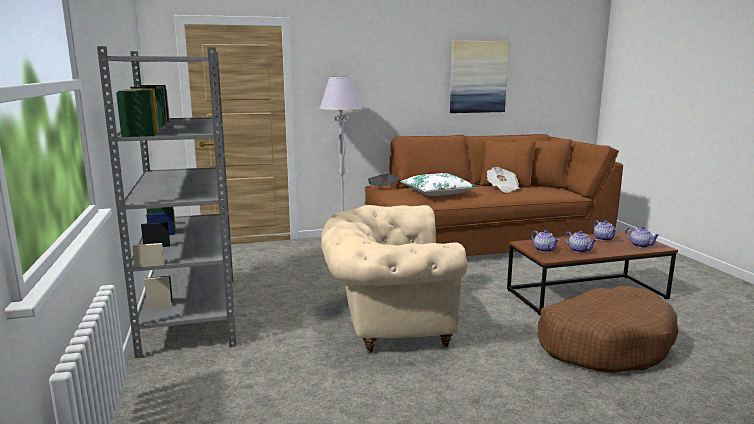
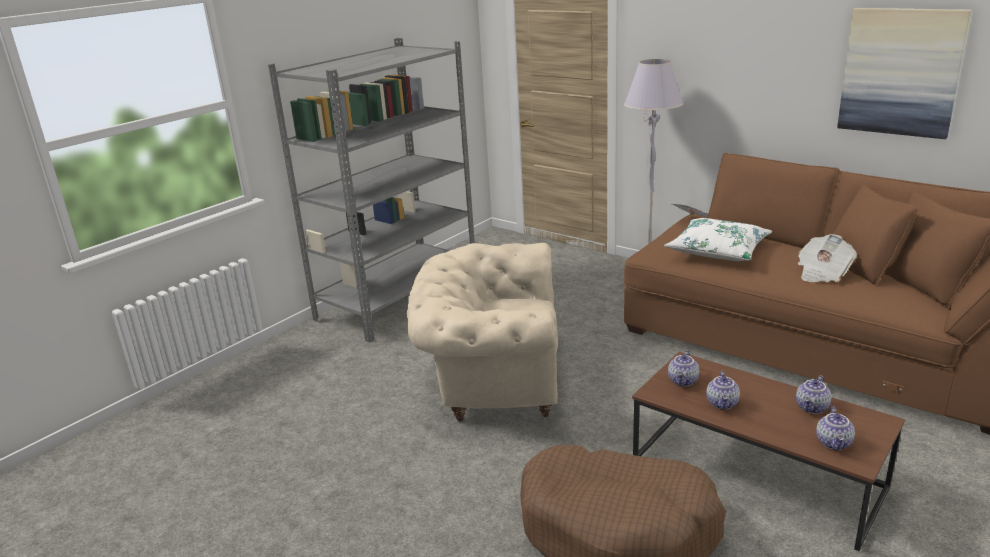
camera: 55 degrees right, 10 degrees up
beige armchair [321,205,468,353] -> beige armchair turned 45 degrees counterclockwise [407,243,558,422]

